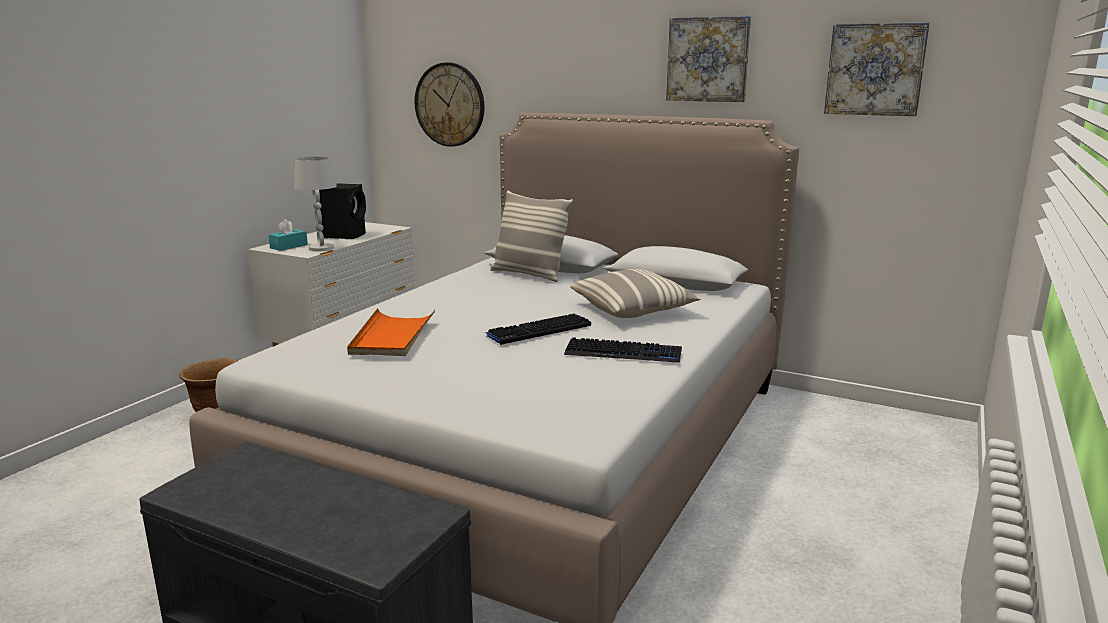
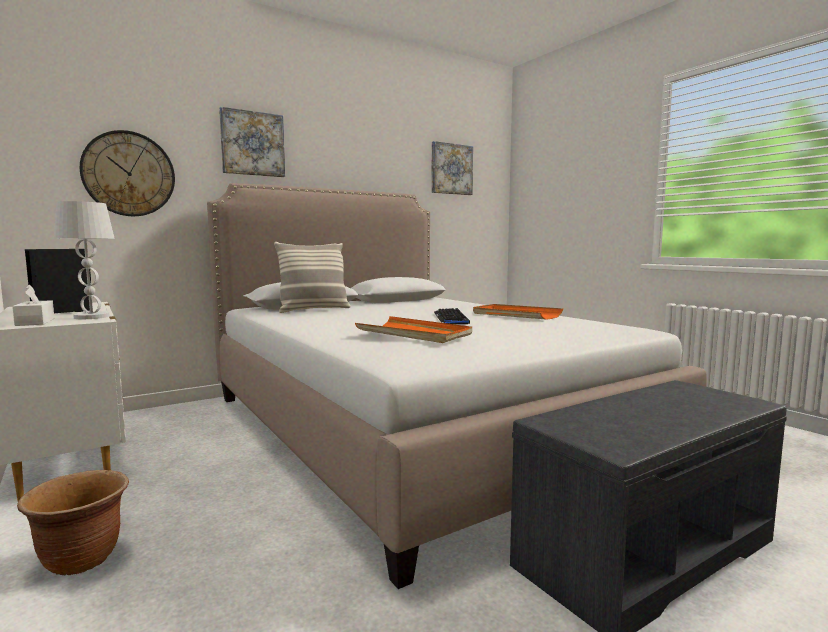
camera: 60 degrees left, 10 degrees down
turquoise tissue box [268,219,308,251] -> white tissue box [12,284,54,326]
keyboard [564,337,682,363] -> orange tray [473,304,563,320]
pillow [570,269,701,318] -> none
picture [666,16,751,102] -> picture moved to [219,107,285,177]

